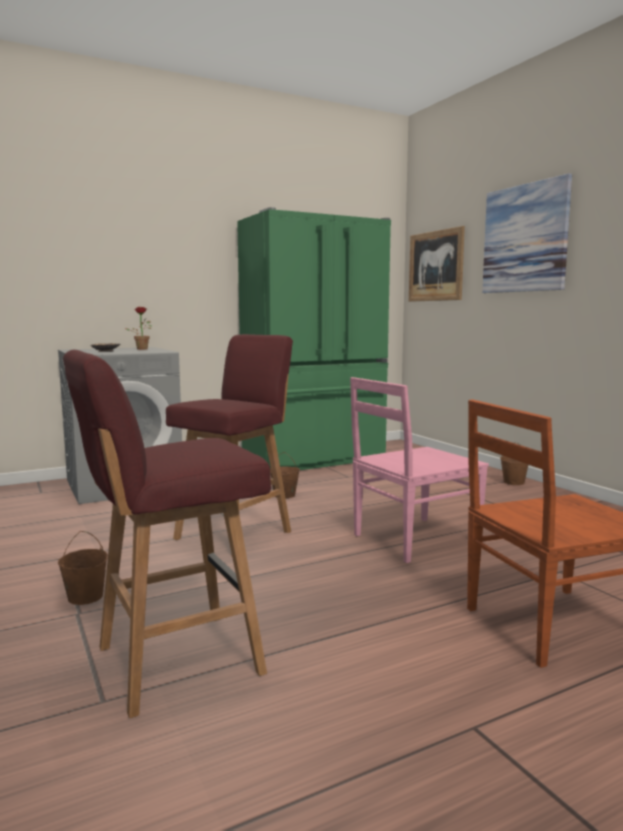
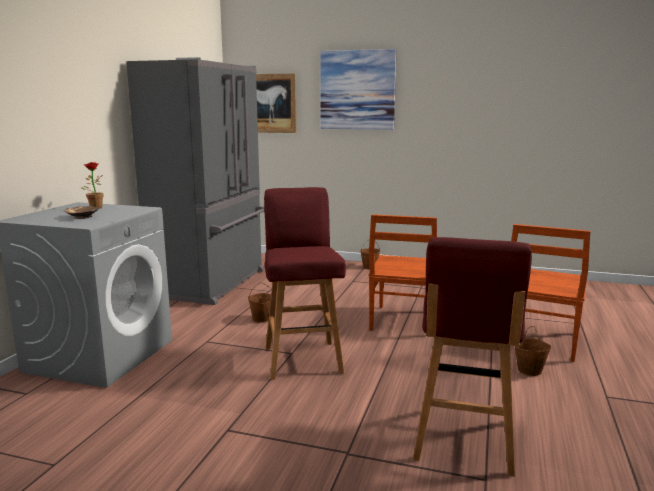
camera: 45 degrees left, 5 degrees up
brown bucket [58,531,108,605] -> brown bucket moved to [514,326,551,376]
green fridge [237,207,391,470] -> grey fridge [126,57,265,305]
pink chair [350,377,489,563] -> brown chair [368,214,437,337]

